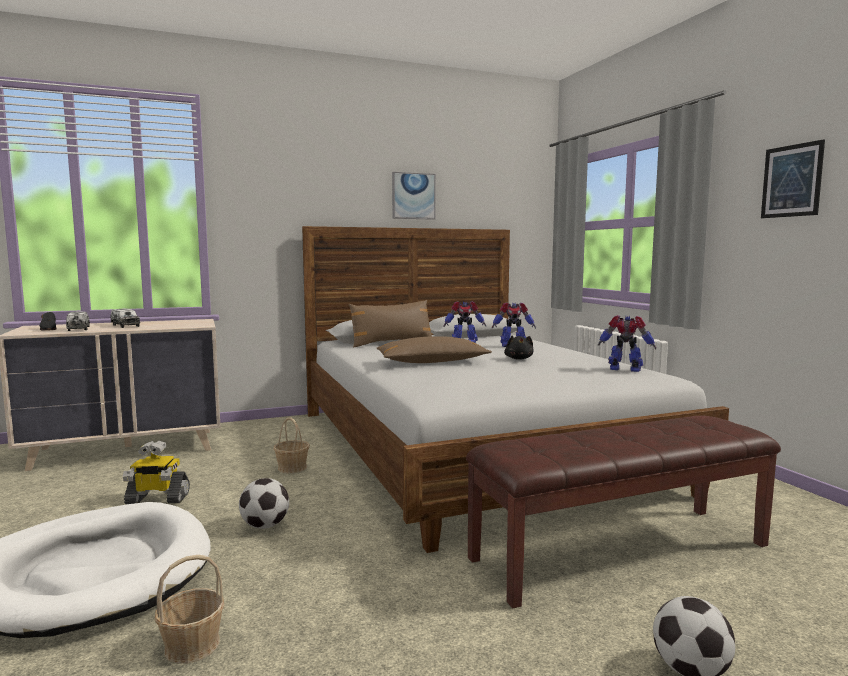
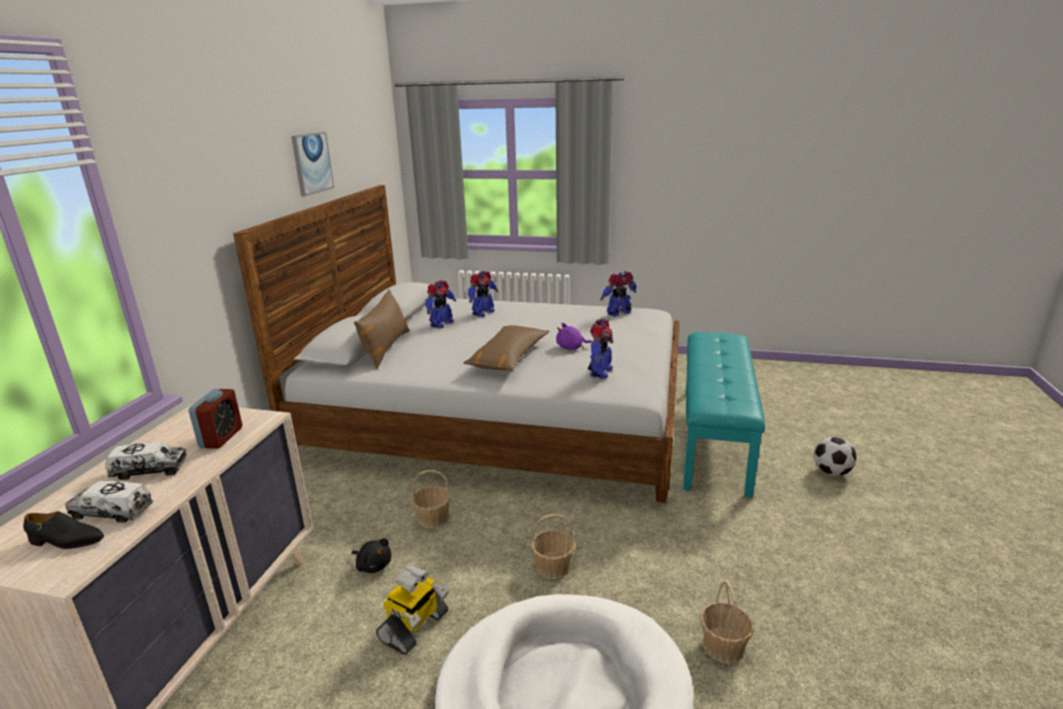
camera: 55 degrees left, 15 degrees up
football [239,478,289,529] -> basket [531,514,575,579]
brown bench [466,416,781,608] -> turquoise bench [683,332,765,498]
black plush toy [504,335,534,360] -> black plush toy moved to [352,538,392,573]
picture [761,139,825,218] -> none
none -> alarm clock [189,389,242,449]
none -> purple plush toy [556,323,593,350]
none -> toy robot [588,319,614,379]

